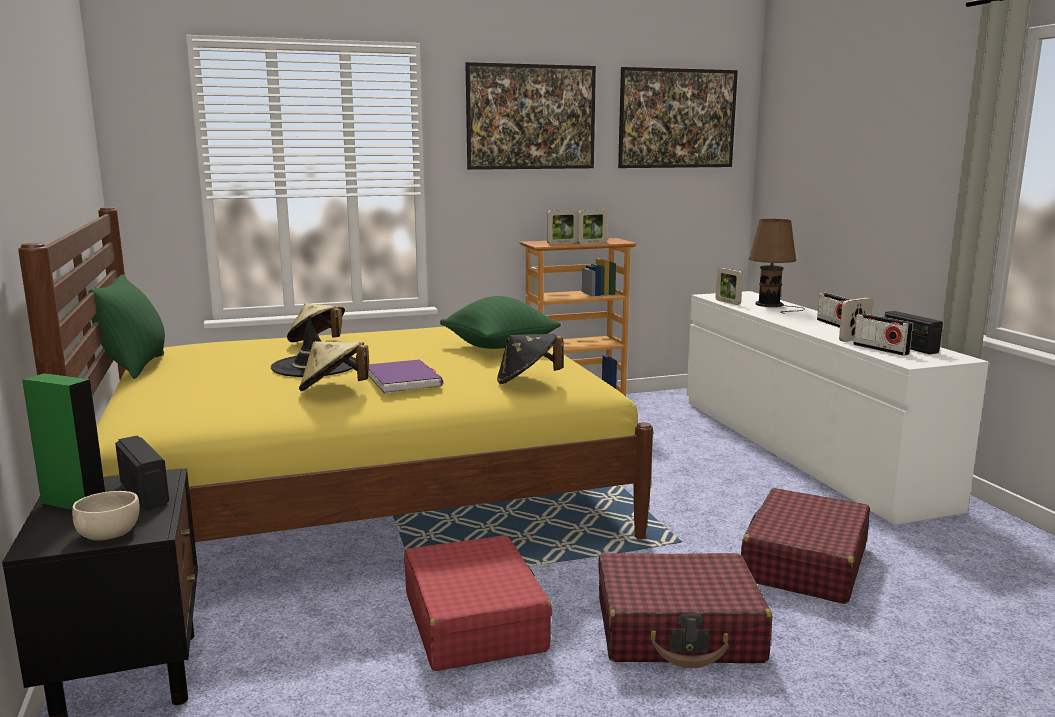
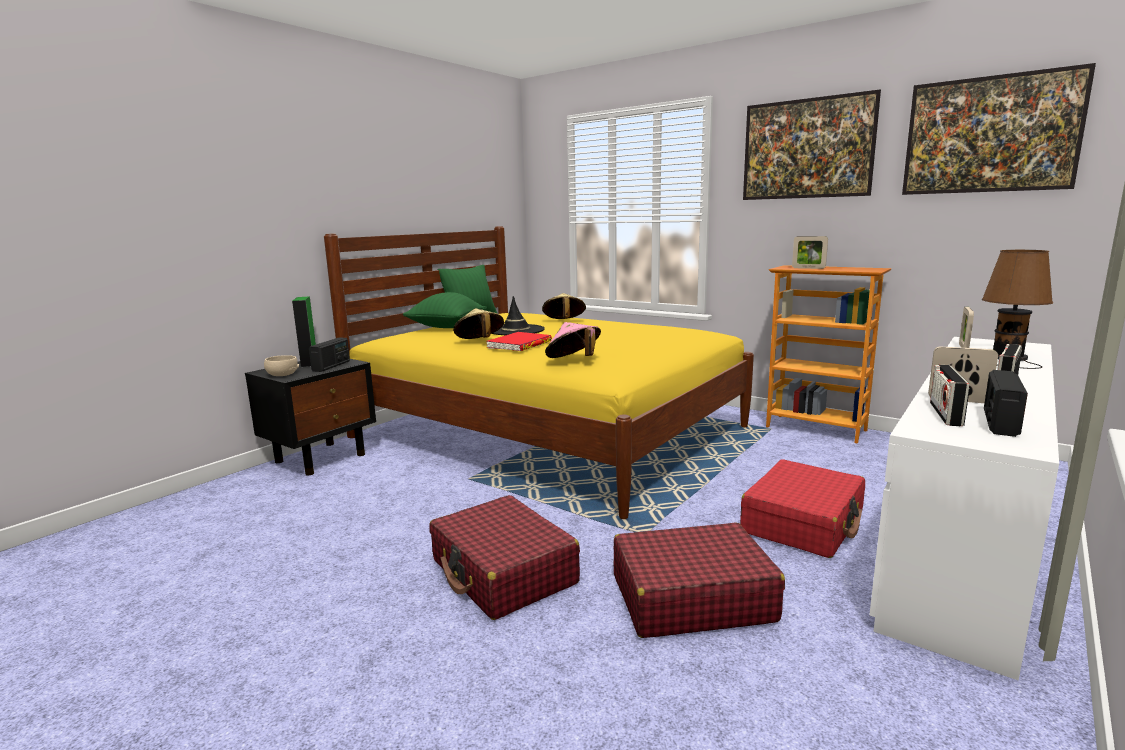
camera: 55 degrees right, 0 degrees up
purple book [368,359,443,394] -> red book [486,332,552,351]
red suitcase [404,535,552,671] -> red suitcase moved to [740,459,865,558]
green pillow [440,296,561,349] -> green pillow moved to [403,292,487,328]
black hat [497,333,564,384] -> pink hat [545,322,601,358]
picture frame [577,209,608,244] -> none

